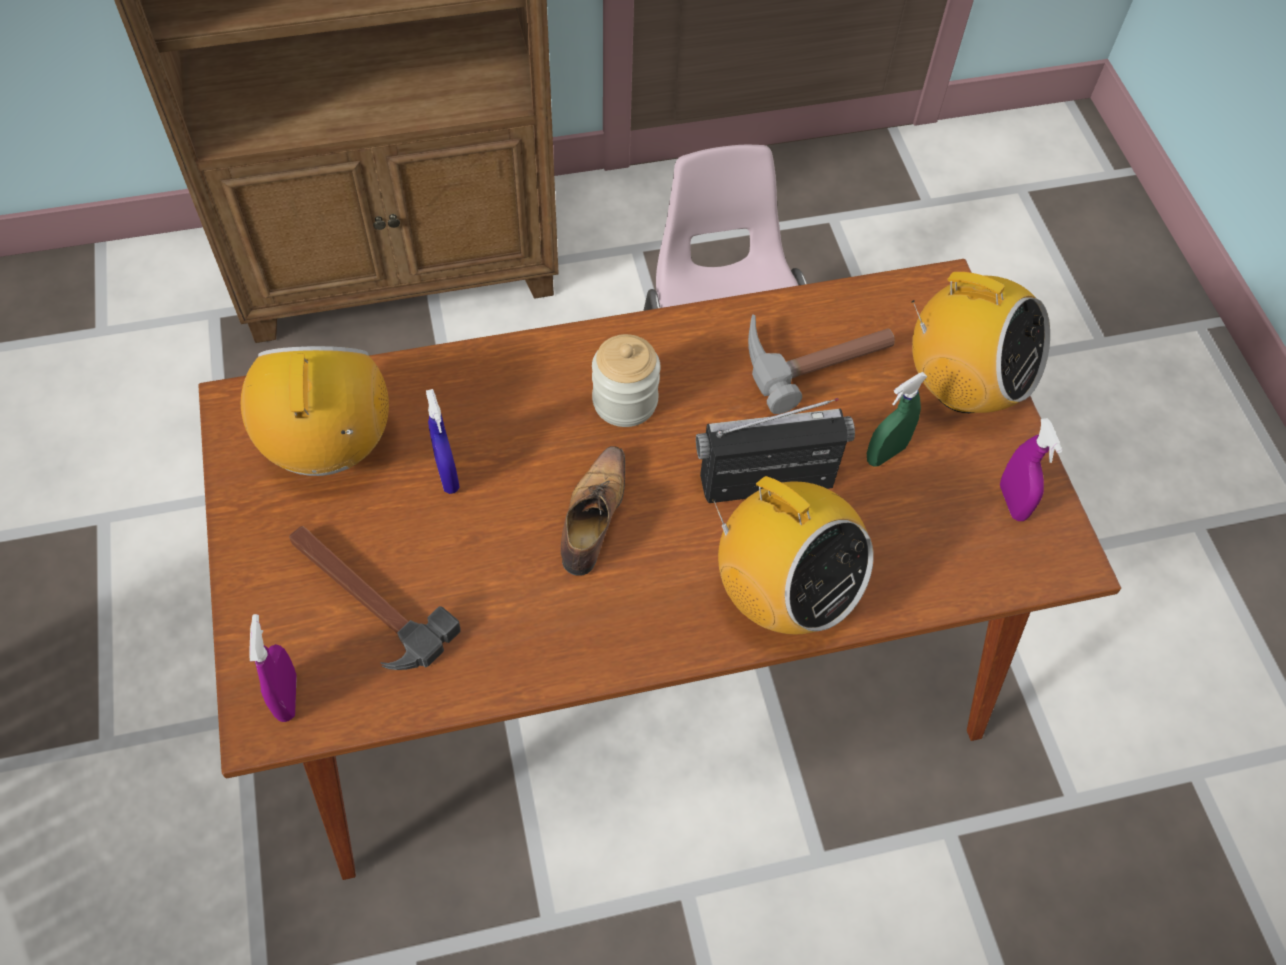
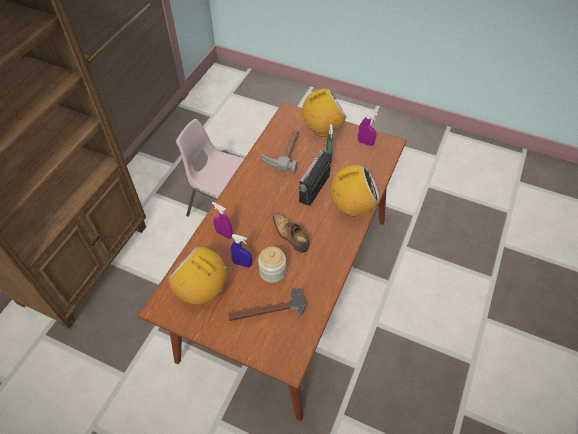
camera: 50 degrees left, 5 degrees down
purple spray bottle [249,614,296,722] -> purple spray bottle moved to [212,202,233,239]
jar [592,334,661,427] -> jar moved to [258,247,286,283]

